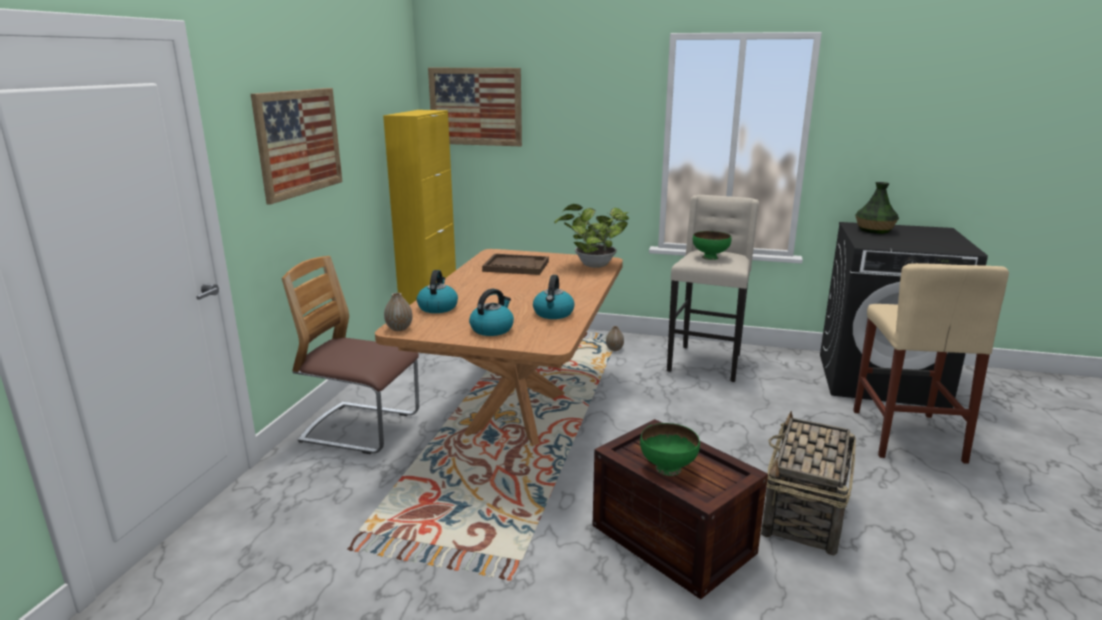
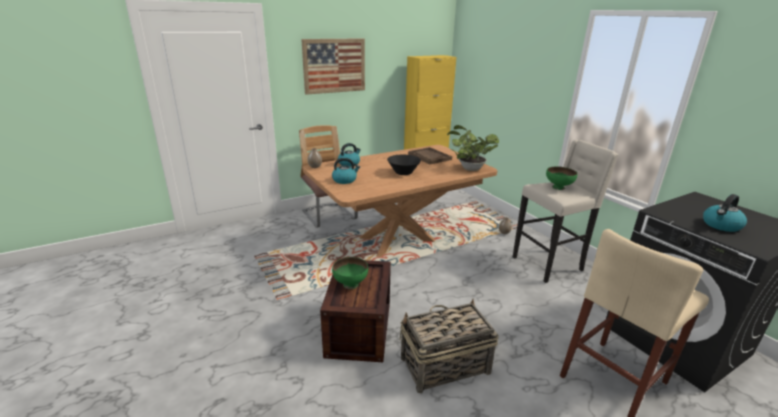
camera: 45 degrees right, 5 degrees up
picture [428,68,522,146] -> none
kettle [533,275,574,319] -> kettle moved to [703,194,747,232]
vase [855,182,899,234] -> none
none -> black bowl [387,155,421,175]

